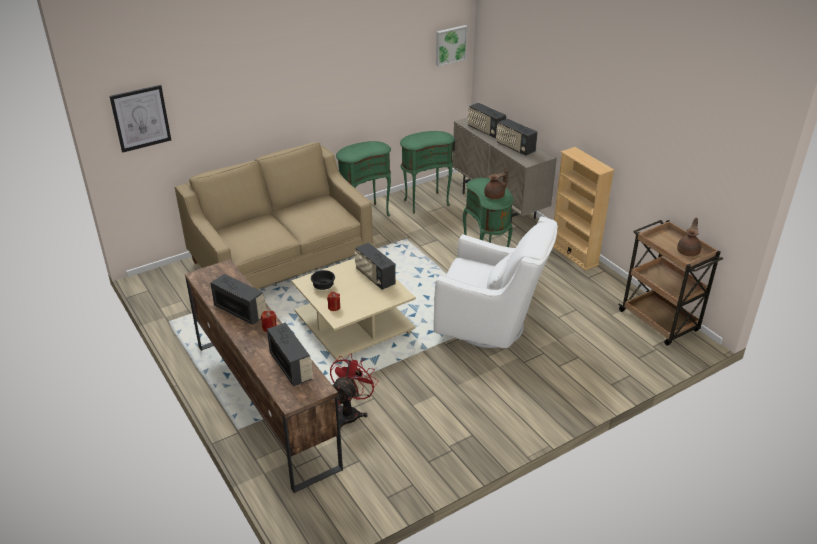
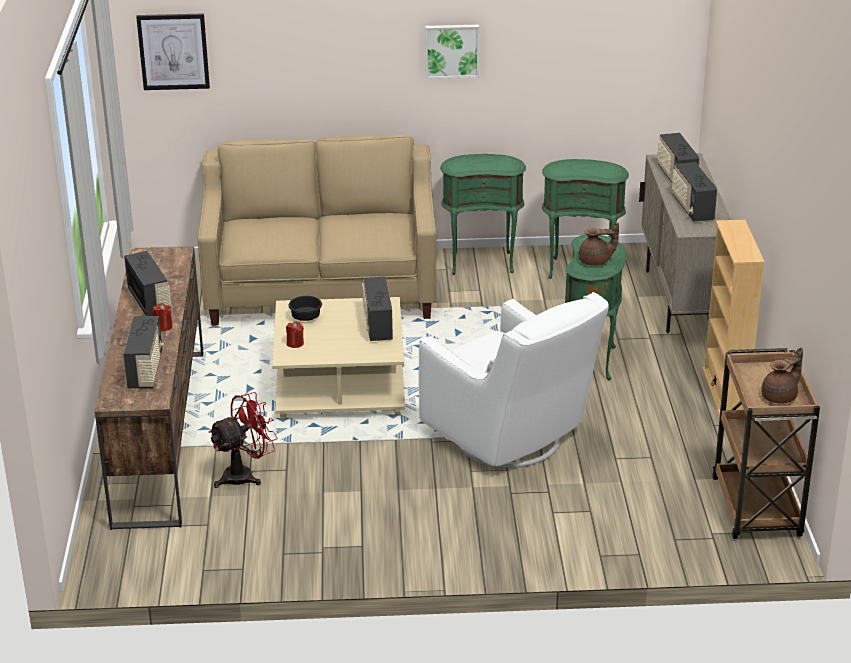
camera: 30 degrees right, 5 degrees down
picture [436,25,468,67] -> picture moved to [425,25,479,79]

